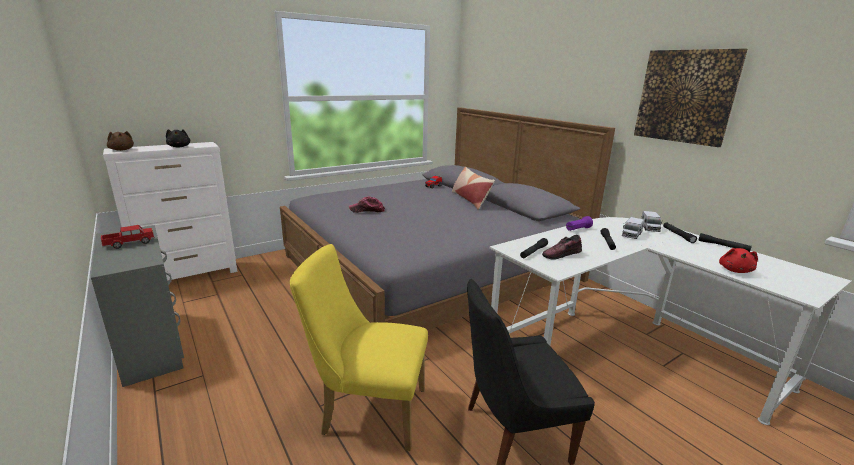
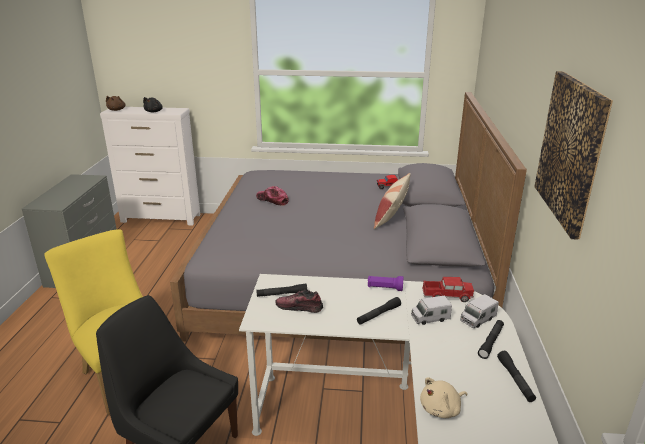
camera: 40 degrees right, 5 degrees up
toy truck [101,225,155,249] -> toy truck moved to [422,277,474,302]
red plush toy [719,248,758,273] -> beige plush toy [420,377,468,418]

